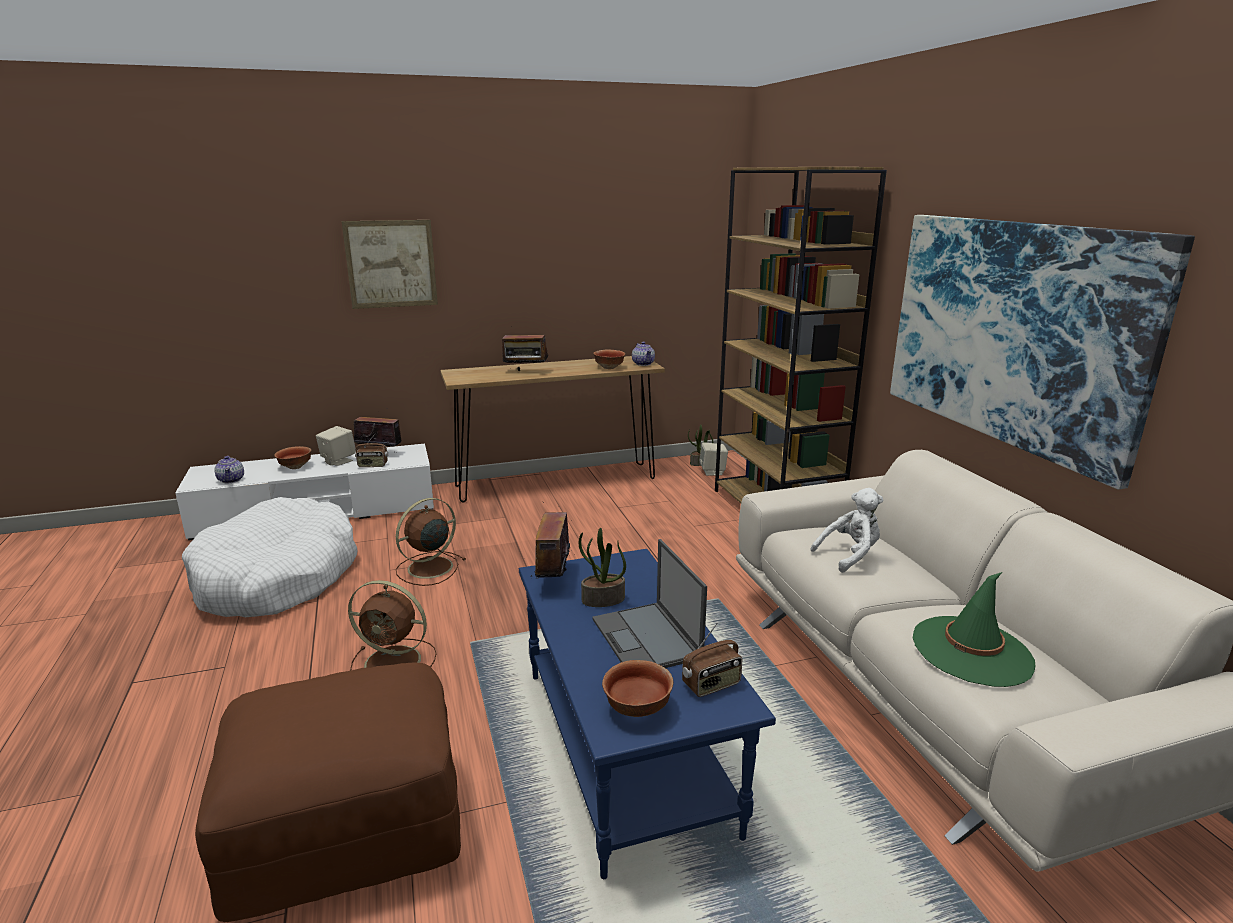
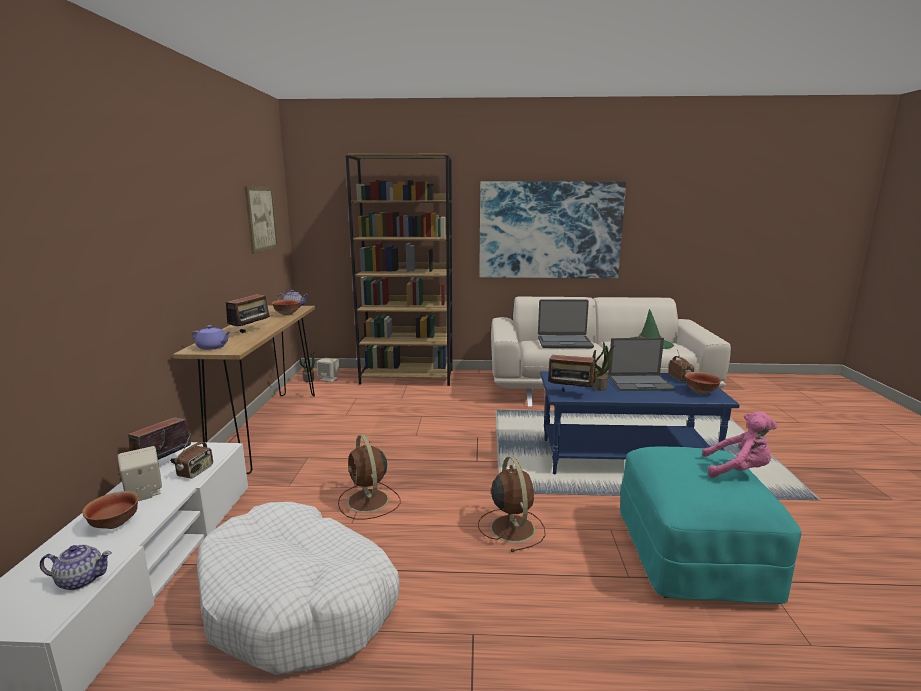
camera: 70 degrees left, 5 degrees down
brown ottoman [195,662,461,922] -> turquoise ottoman [620,446,801,604]
picture [342,220,438,309] -> picture moved to [244,186,278,254]
brown fan [348,580,437,671] -> brown fan turned 45 degrees counterclockwise [478,456,545,552]
white plush toy [811,488,883,573] -> laptop [538,299,594,348]
none -> purple teapot [191,325,231,350]
none -> pink plush toy [702,411,777,478]

